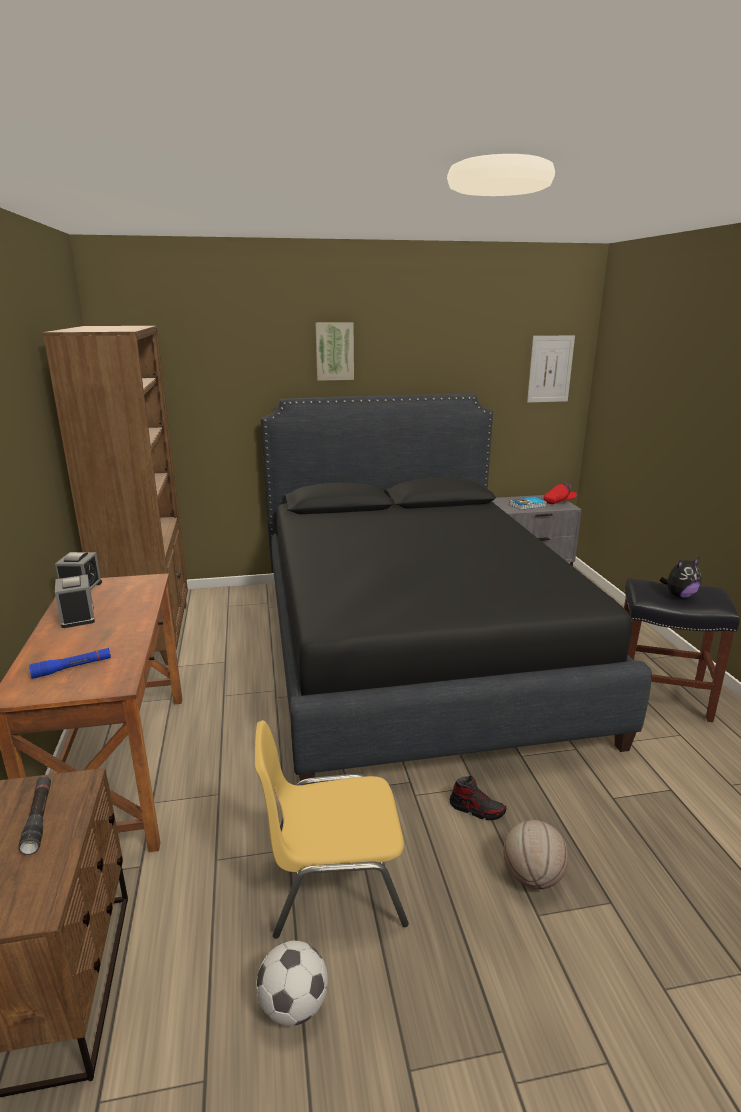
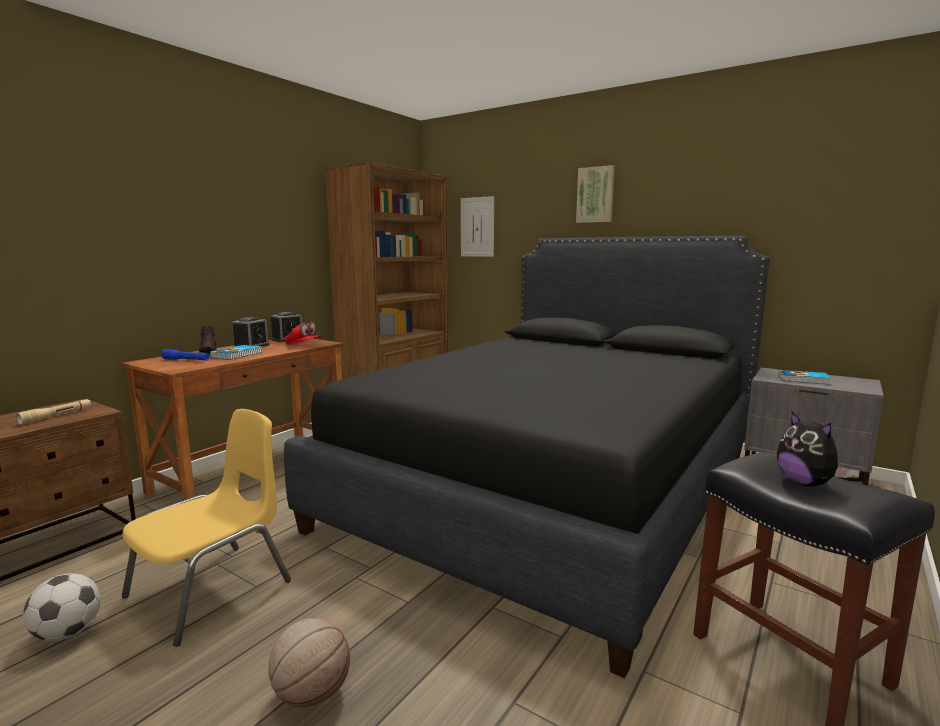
camera: 45 degrees right, 10 degrees down
black flashlight [19,777,51,855] -> beige flashlight [16,399,91,425]
yellow chair [255,720,409,939] -> yellow chair turned 90 degrees clockwise [122,409,291,647]
shoe [450,776,506,820] -> shoe moved to [199,325,217,355]
picture [527,335,575,403] -> picture moved to [461,196,494,257]
red cap [544,482,577,504] -> red cap moved to [285,322,323,345]
plush toy [660,557,701,598] -> plush toy turned 45 degrees clockwise [777,412,850,487]
none -> book [210,345,262,360]

